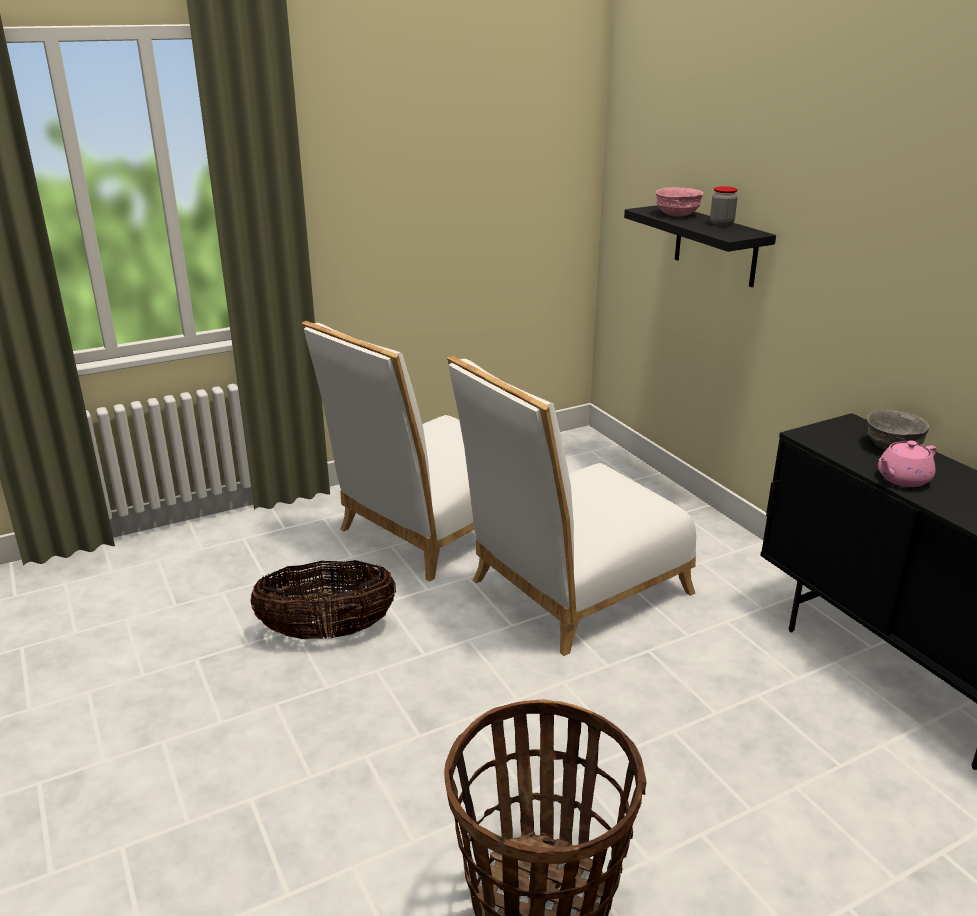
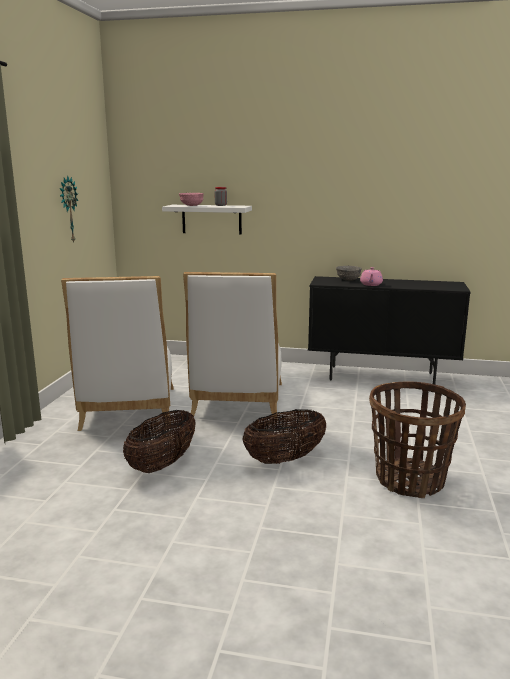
camera: 50 degrees left, 10 degrees down
black shelf [624,205,776,287] -> white shelf [162,205,252,235]
none -> wall clock [60,176,78,243]
none -> basket [243,409,326,464]

